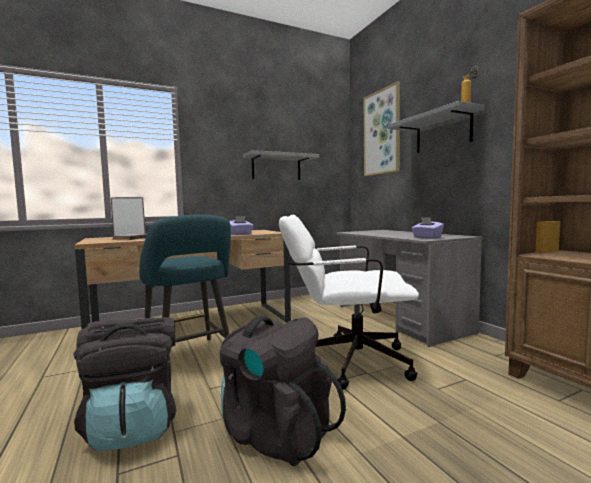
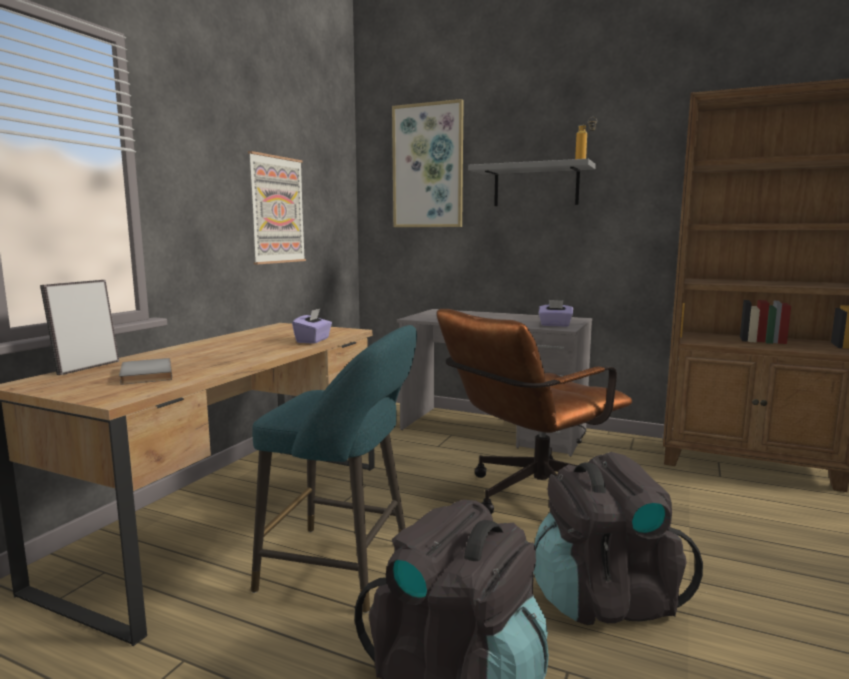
camera: 40 degrees left, 5 degrees up
grey shelf [243,150,319,180] -> picture [248,151,306,264]
white office chair [279,215,419,390] -> brown office chair [437,309,632,514]

